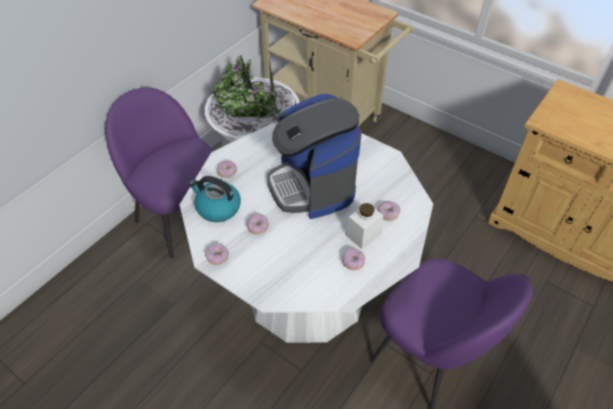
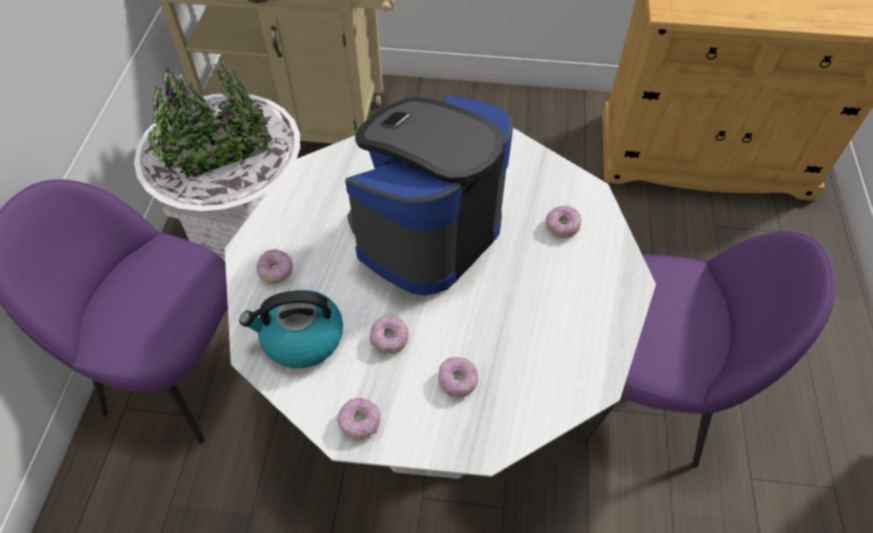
camera: 30 degrees left, 5 degrees up
coffee machine [267,94,362,219] -> coffee machine turned 90 degrees clockwise [345,95,513,296]
donut [342,248,365,270] -> donut moved to [438,357,478,397]
white jar [346,203,383,249] -> none

